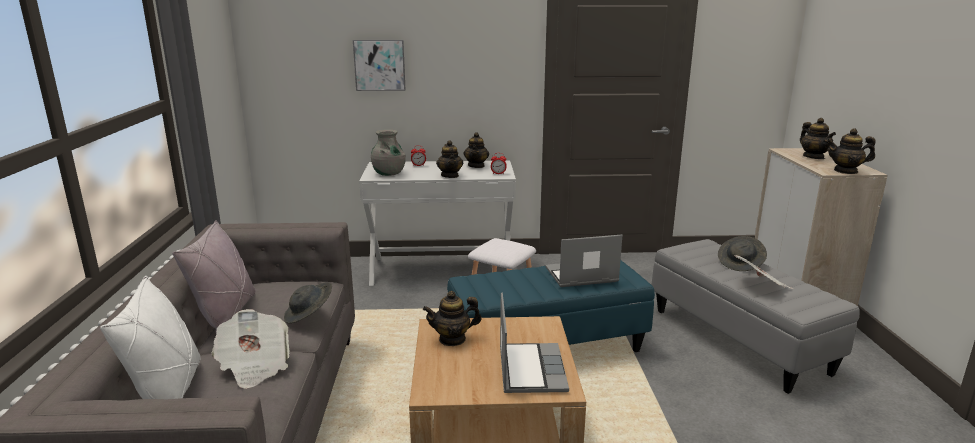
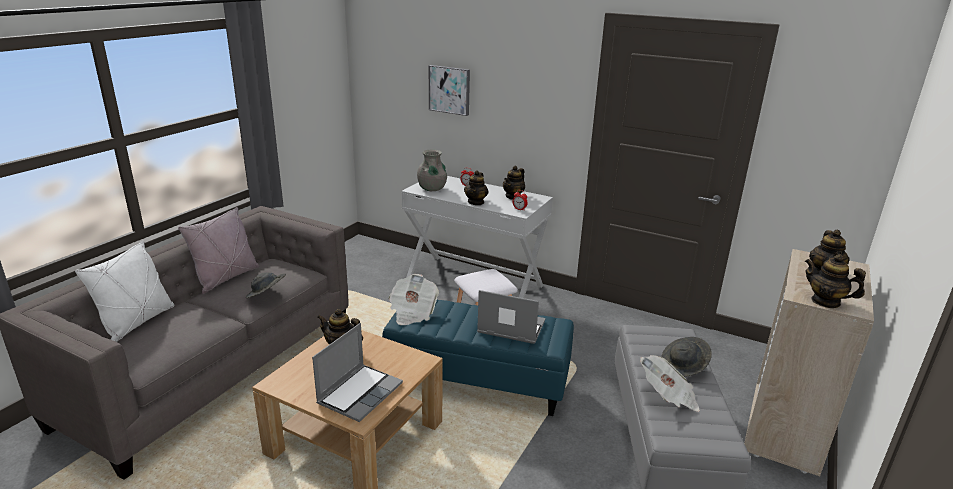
camera: 30 degrees right, 5 degrees up
newspaper [211,309,289,389] -> newspaper moved to [389,274,439,325]

